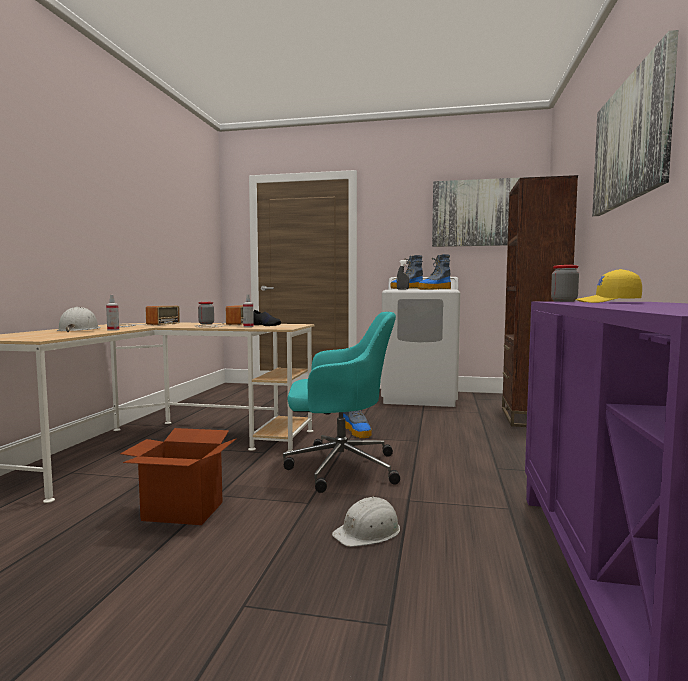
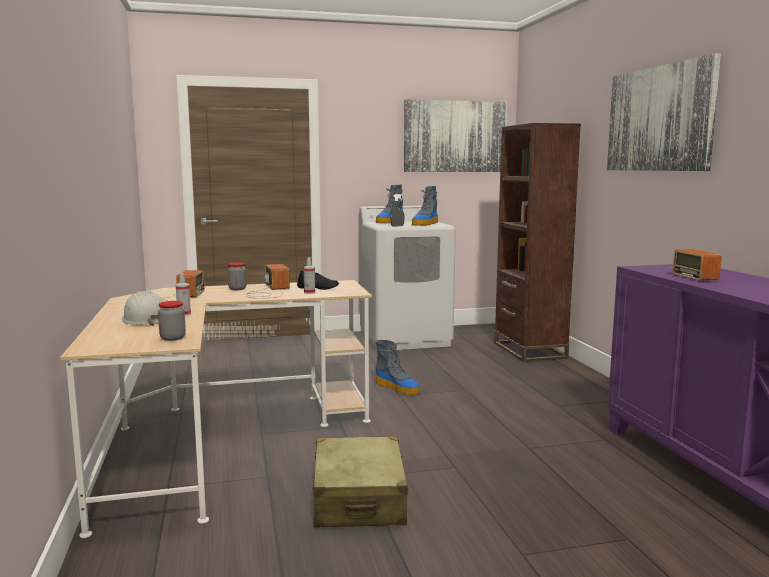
camera: 25 degrees left, 5 degrees up
cardboard box [120,428,237,525] -> beige suitcase [313,436,409,527]
turquoise office chair [283,312,400,493] -> none
white hard hat [332,497,400,547] -> none
jar [551,265,579,302] -> jar moved to [158,301,186,341]
yellow cap [576,269,642,303] -> radio [667,249,722,281]

